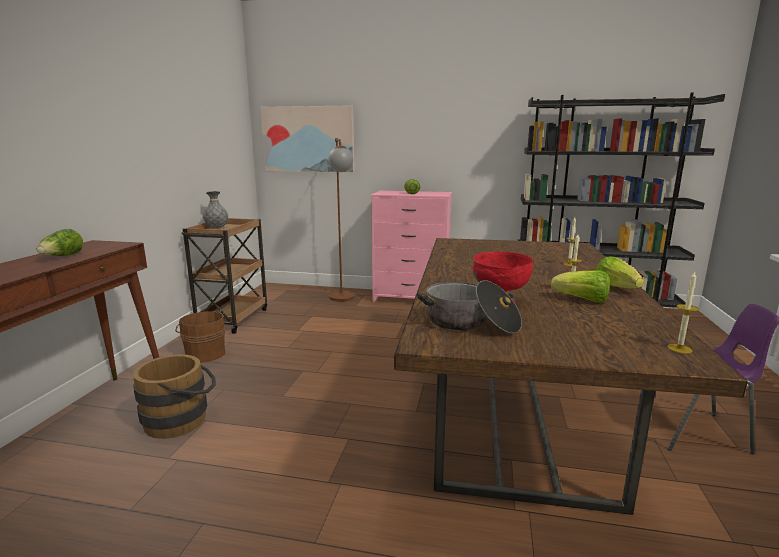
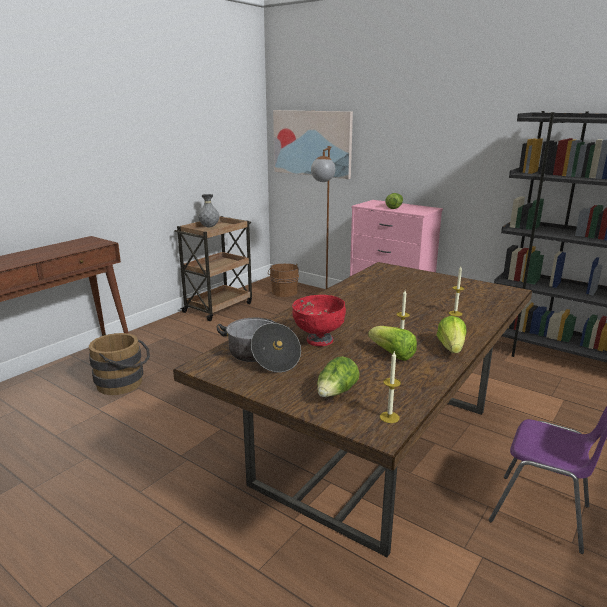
camera: 25 degrees right, 5 degrees up
lettuce [37,229,83,256] -> lettuce moved to [317,356,359,397]
brown bucket [175,310,225,363] -> brown bucket moved to [268,263,299,297]

